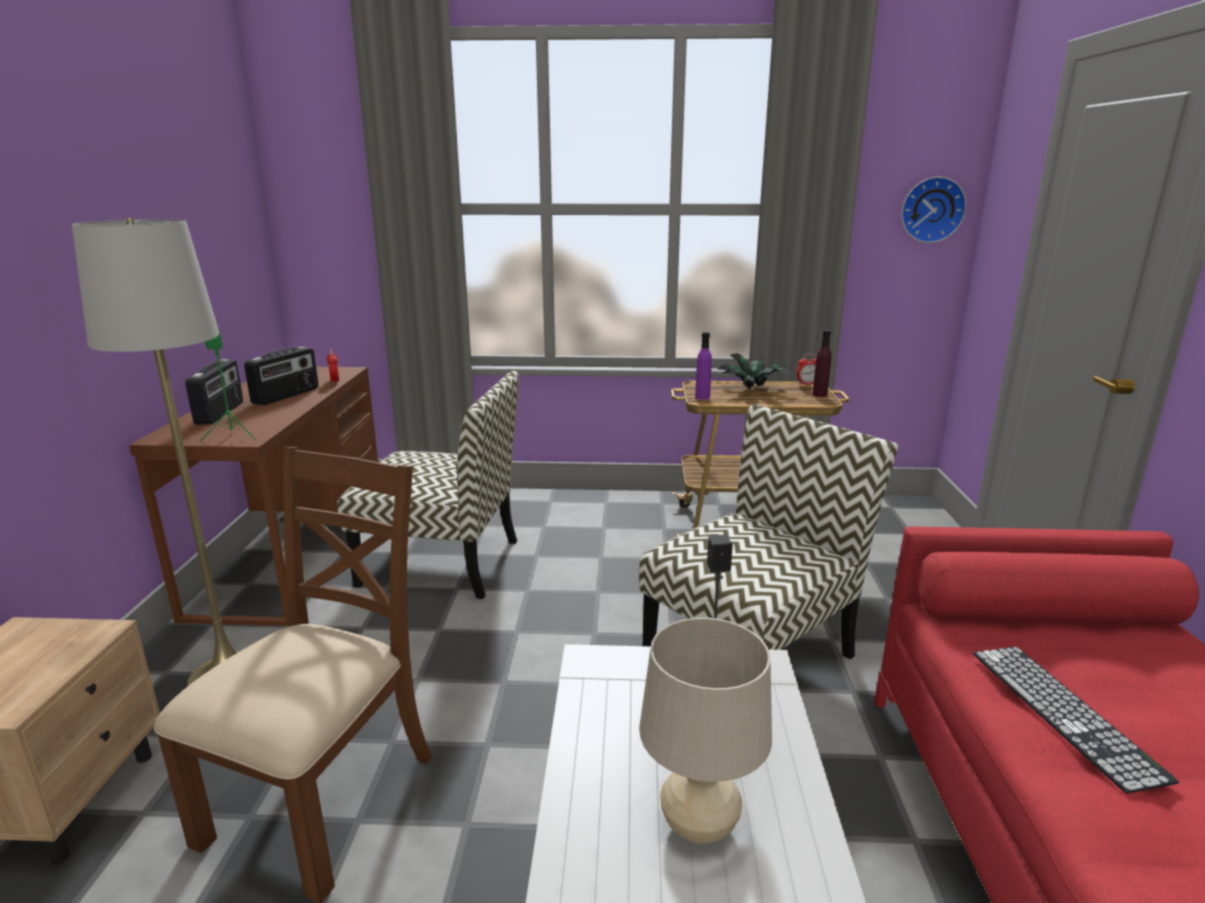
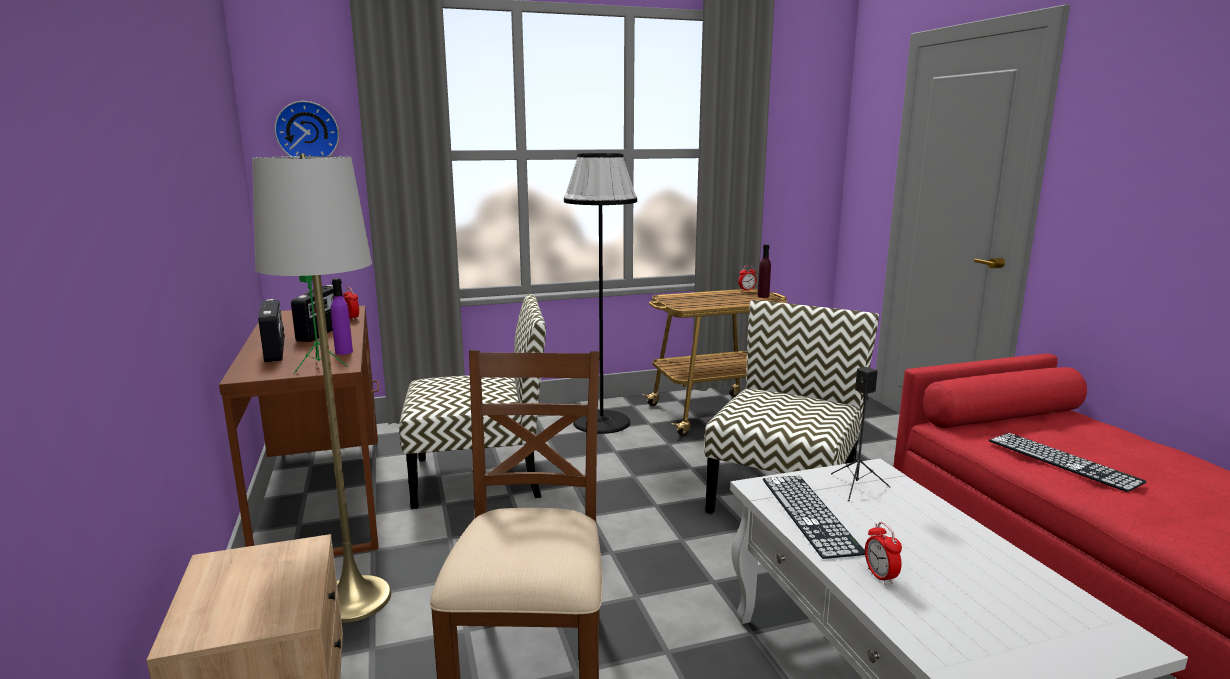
camera: 20 degrees left, 5 degrees down
beige table lamp [639,617,772,844] -> none
purple bottle [695,332,712,400] -> purple bottle moved to [331,278,353,355]
potted plant [718,353,793,390] -> none
wall clock [901,177,967,243] -> wall clock moved to [274,101,339,156]
none -> black floor lamp [564,153,637,434]
none -> keyboard [763,476,865,559]
none -> alarm clock [865,522,902,585]

